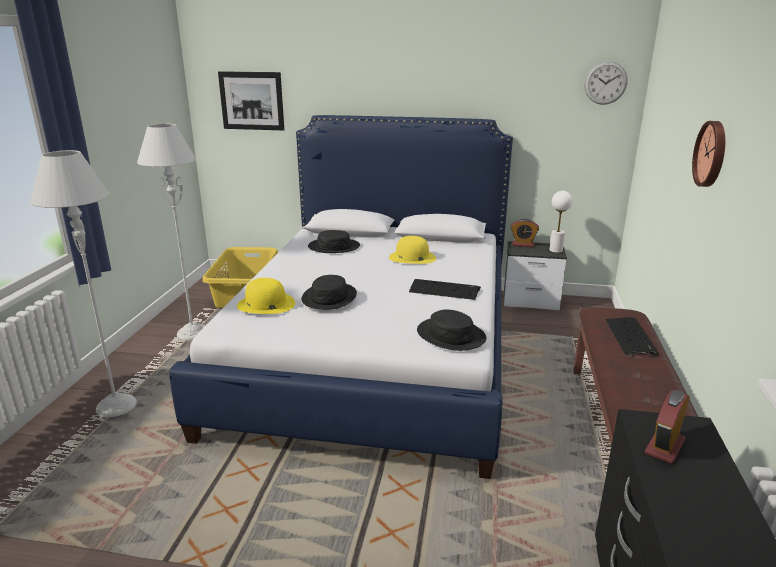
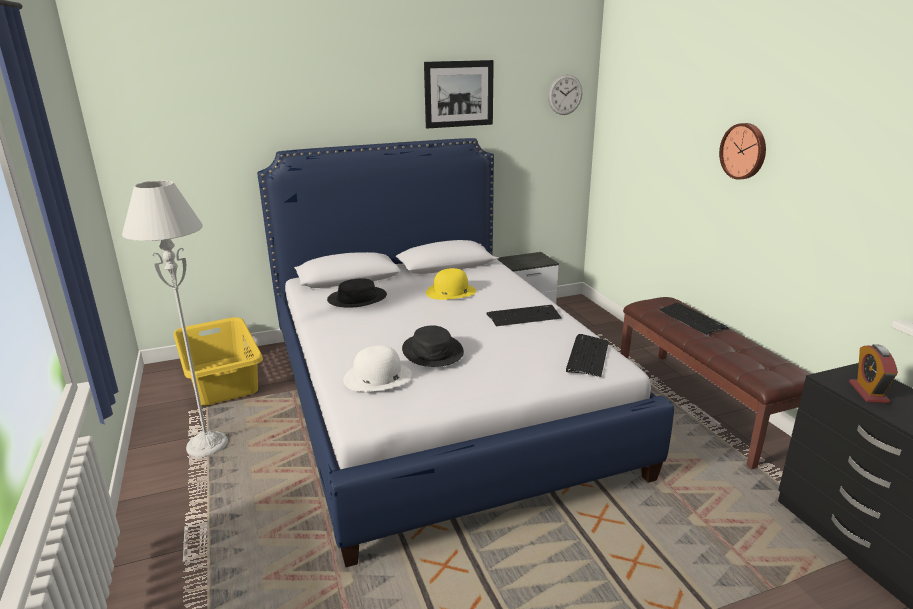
camera: 30 degrees left, 0 degrees up
grey floor lamp [30,150,137,418] -> none
picture [218,71,284,130] -> picture moved to [424,60,494,129]
yellow hat [237,278,295,314] -> white hat [343,345,412,392]
black hat [417,309,486,351] -> keyboard [566,334,609,377]
alarm clock [511,219,539,247] -> none
white table lamp [550,191,573,253] -> none

